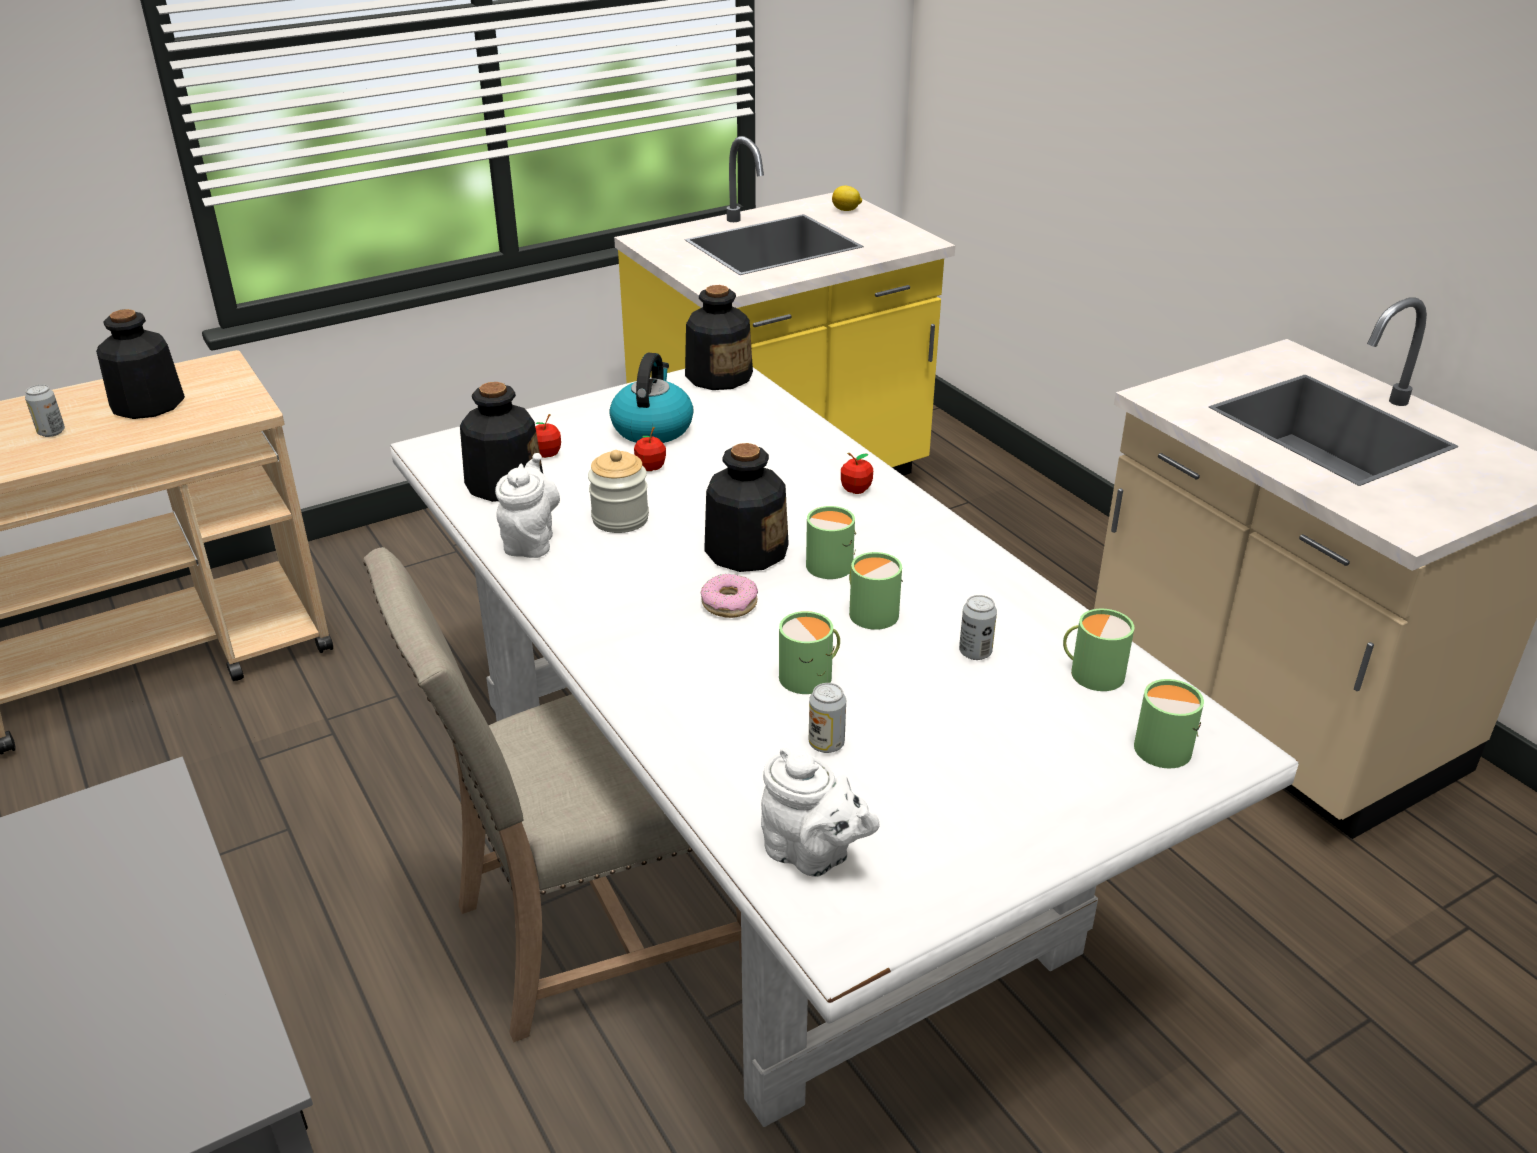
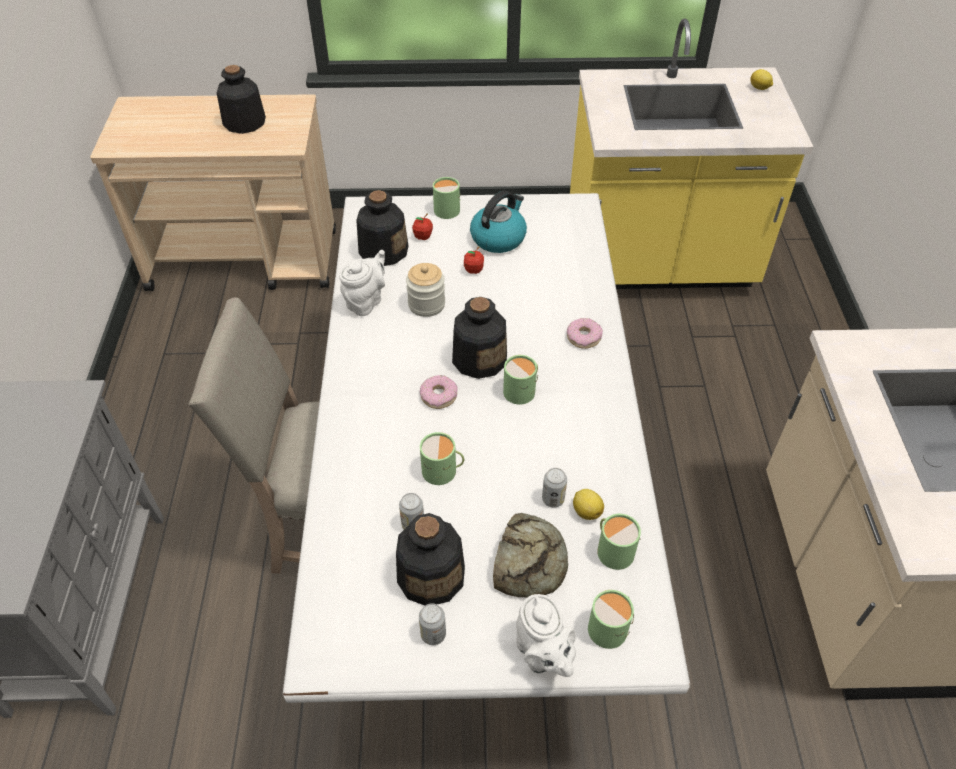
camera: 30 degrees right, 15 degrees up
can [25,384,65,437] -> can moved to [419,603,446,645]
bottle [685,285,753,390] -> bottle moved to [396,513,465,606]
white teapot [761,747,880,877] -> white teapot moved to [516,594,576,677]
apple [841,453,873,494] -> donut [567,318,603,349]
green mug [849,552,903,630] -> green mug moved to [433,177,461,219]
none -> bread [493,513,568,597]
none -> lemon [573,489,604,520]

